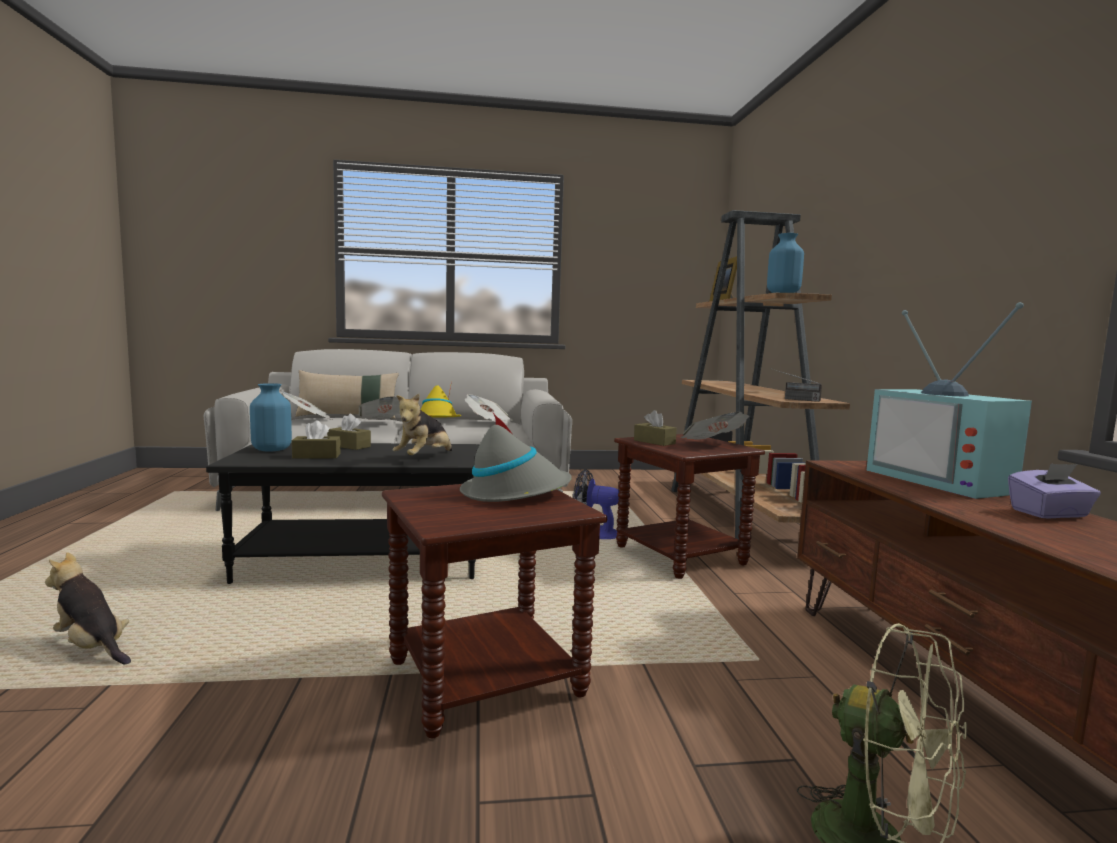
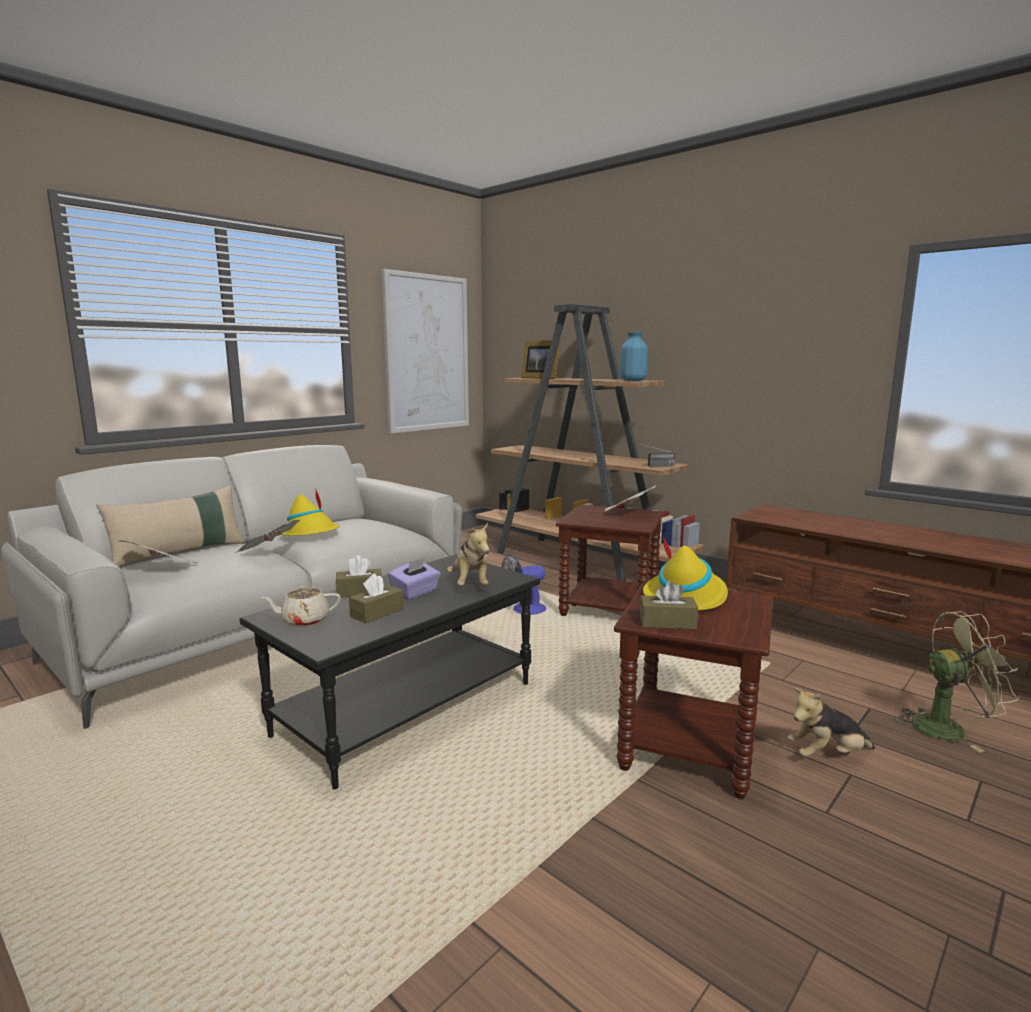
camera: 40 degrees left, 5 degrees up
plush toy [45,552,131,664] -> plush toy moved to [788,687,875,757]
blue vase [250,383,292,452] -> beige teapot [261,585,341,627]
grey hat [460,413,572,502] -> yellow hat [643,535,728,611]
newspaper [465,394,513,426] -> none
brown tissue box [634,410,677,446] -> brown tissue box moved to [640,581,698,630]
television [866,302,1032,499] -> none
purple tissue box [1008,464,1101,519] -> purple tissue box moved to [388,558,440,600]
none -> picture [382,269,469,434]

